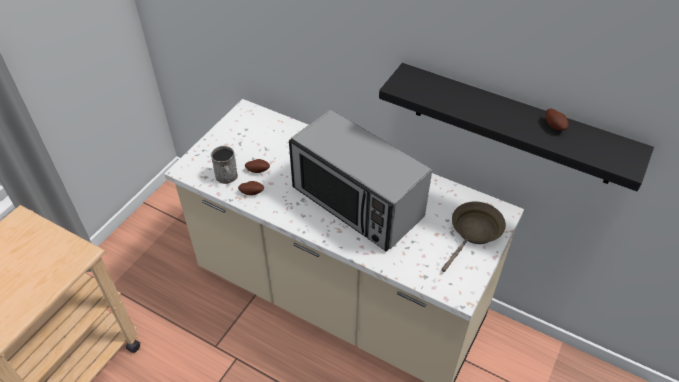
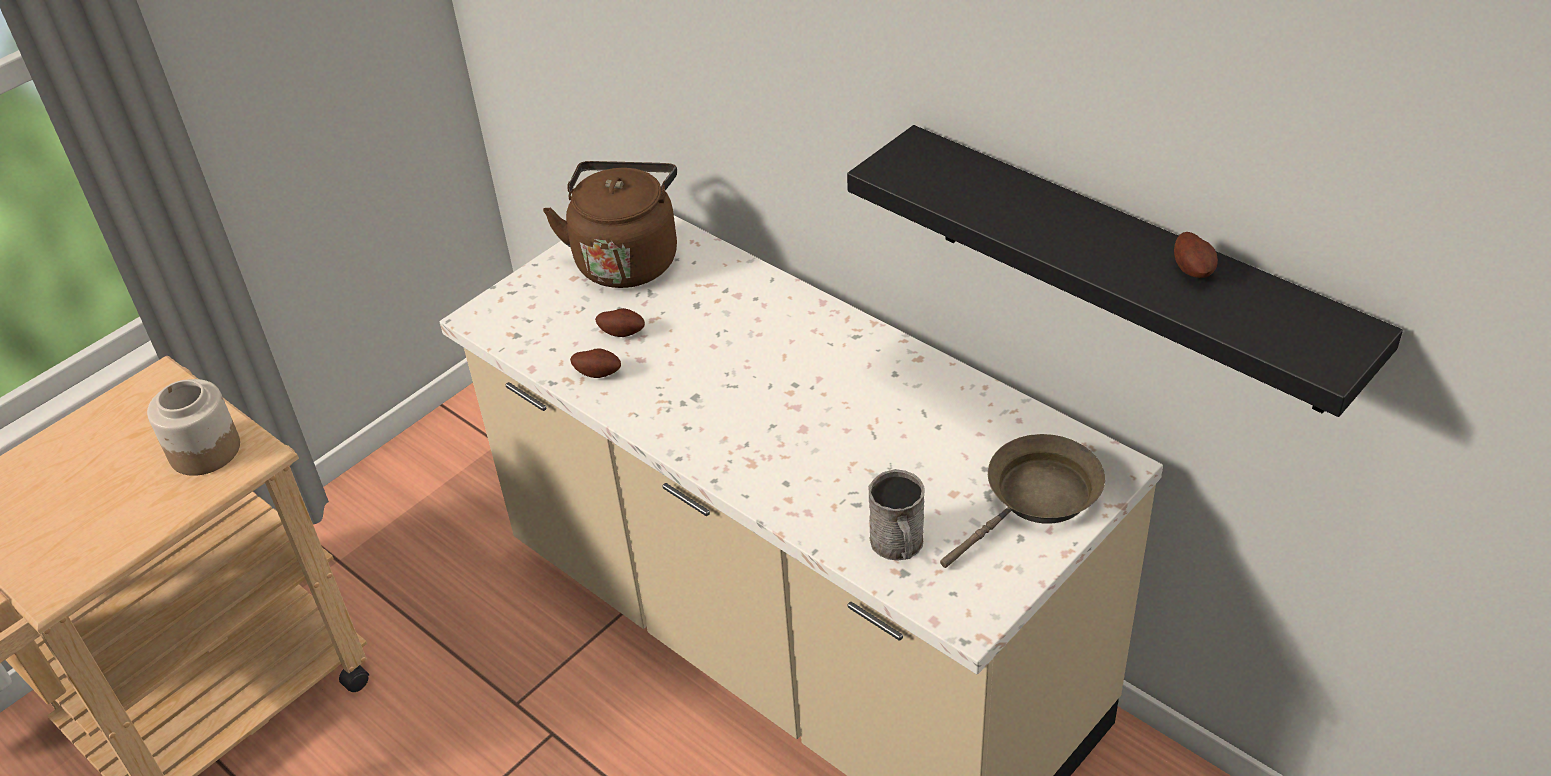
camera: 15 degrees right, 5 degrees down
grey mug [211,146,238,184] -> grey mug moved to [868,469,925,561]
microwave [289,110,432,252] -> none
none -> jar [147,379,240,476]
none -> brown kettle [543,161,677,288]

